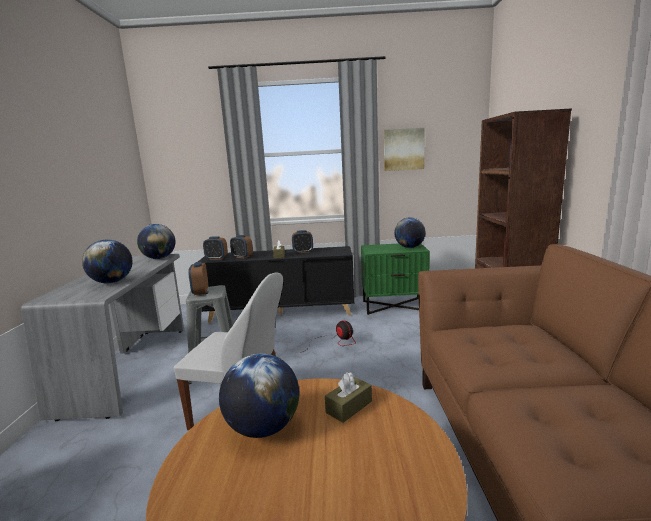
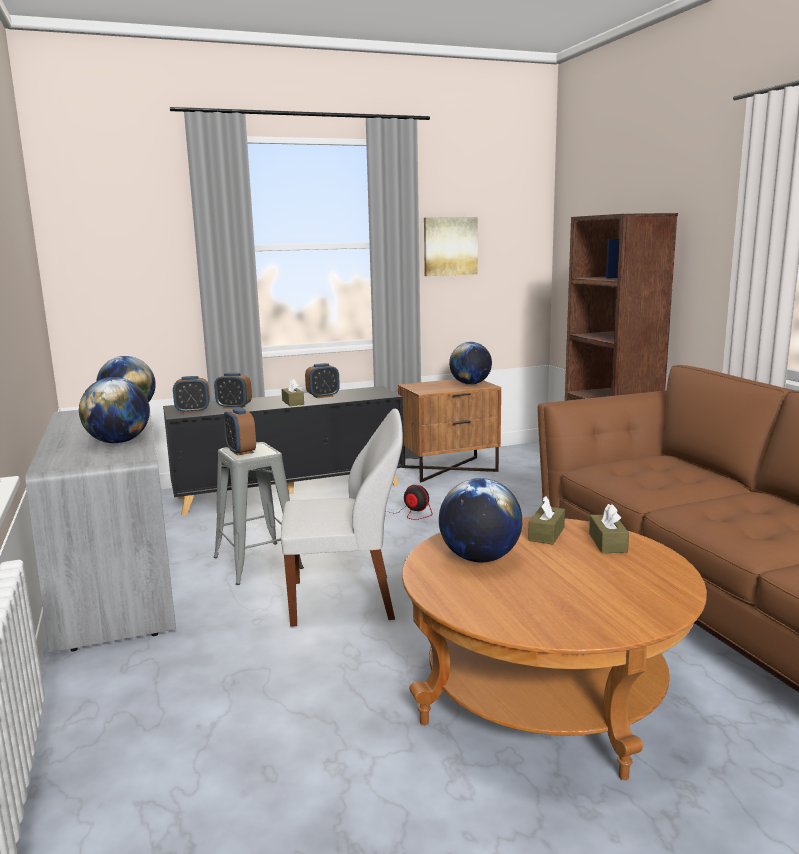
camera: 20 degrees left, 0 degrees up
green nightstand [361,243,430,315] -> brown nightstand [398,379,501,482]
none -> brown tissue box [589,504,629,553]

